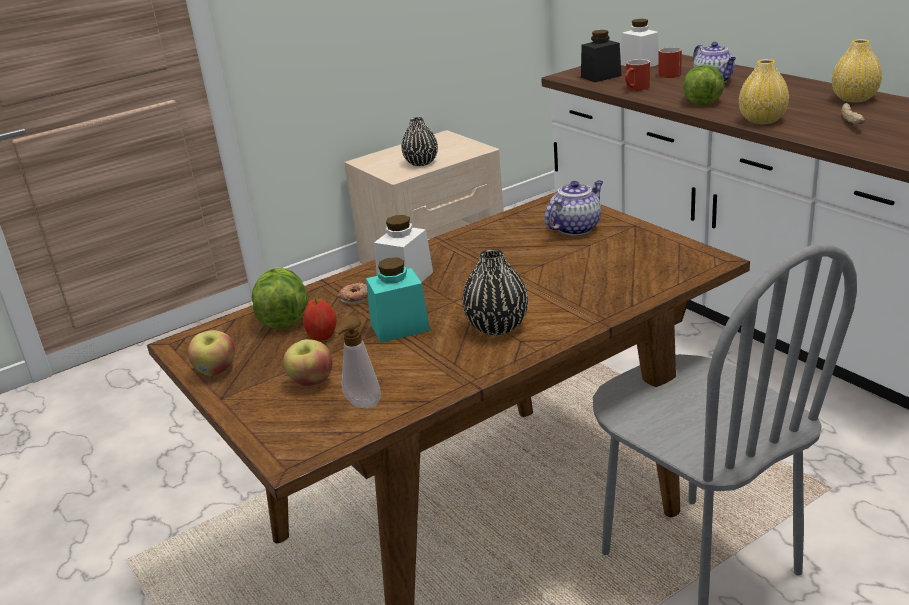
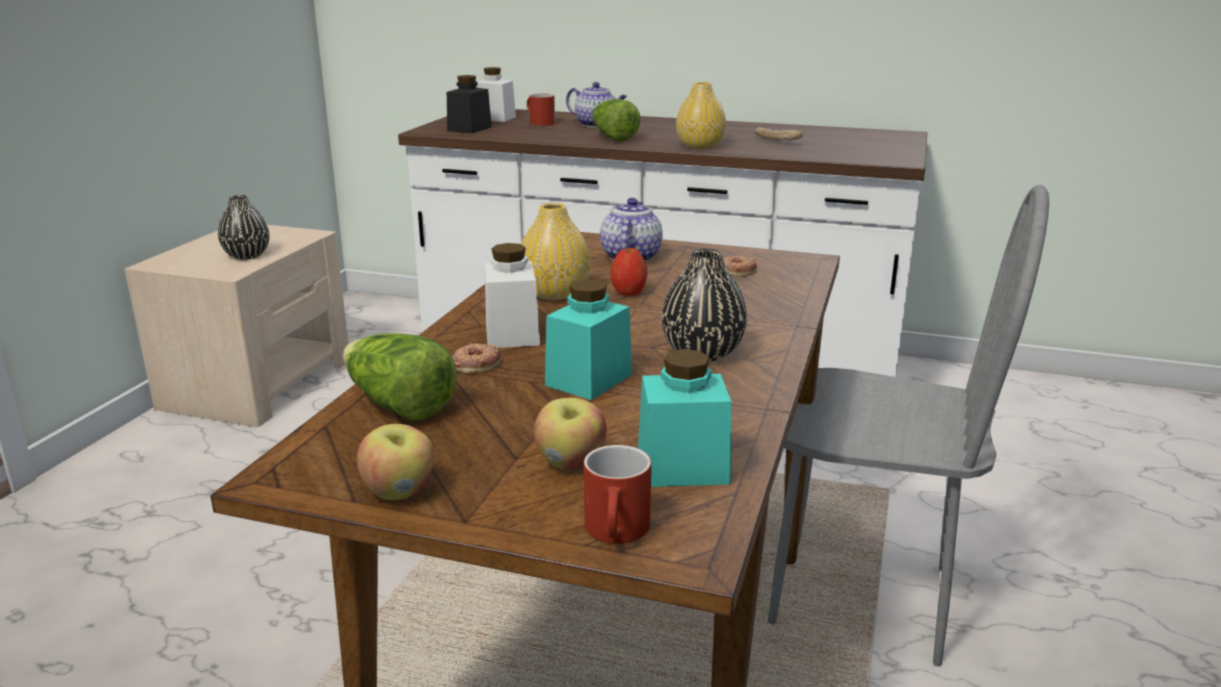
camera: 40 degrees left, 5 degrees down
apple [303,299,336,341] -> apple moved to [610,247,648,296]
soap dispenser [334,315,381,408] -> turquoise jar [638,349,732,487]
red mug [625,59,650,91] -> red mug moved to [584,445,651,544]
yellow vase [832,39,882,103] -> yellow vase moved to [521,203,590,300]
none -> donut [723,255,757,277]

